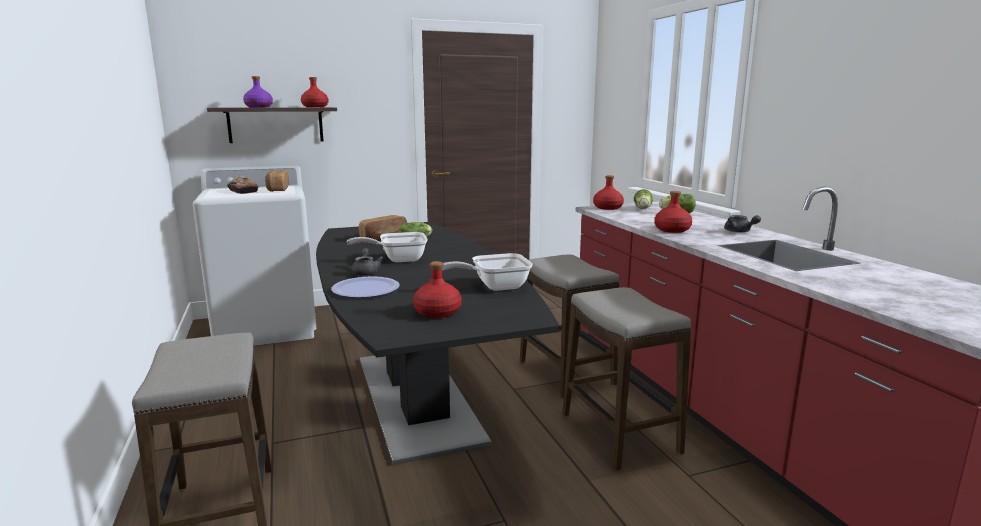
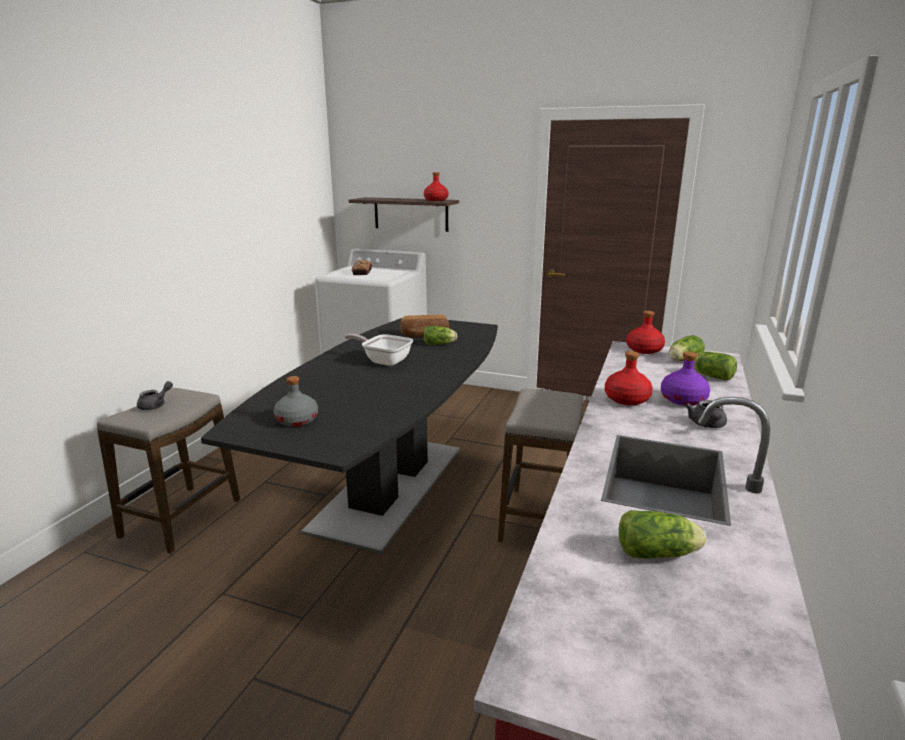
camera: 40 degrees right, 5 degrees up
purple bottle [243,76,273,107] -> purple bottle moved to [661,351,710,406]
bread [265,170,289,192] -> none
plate [331,276,400,298] -> none
grey teapot [351,248,383,276] -> grey teapot moved to [137,381,173,410]
red bottle [413,261,462,318] -> grey bottle [274,376,318,427]
frying pan [442,253,533,291] -> none
stool [562,287,691,470] -> none
none -> lettuce [619,510,706,559]

